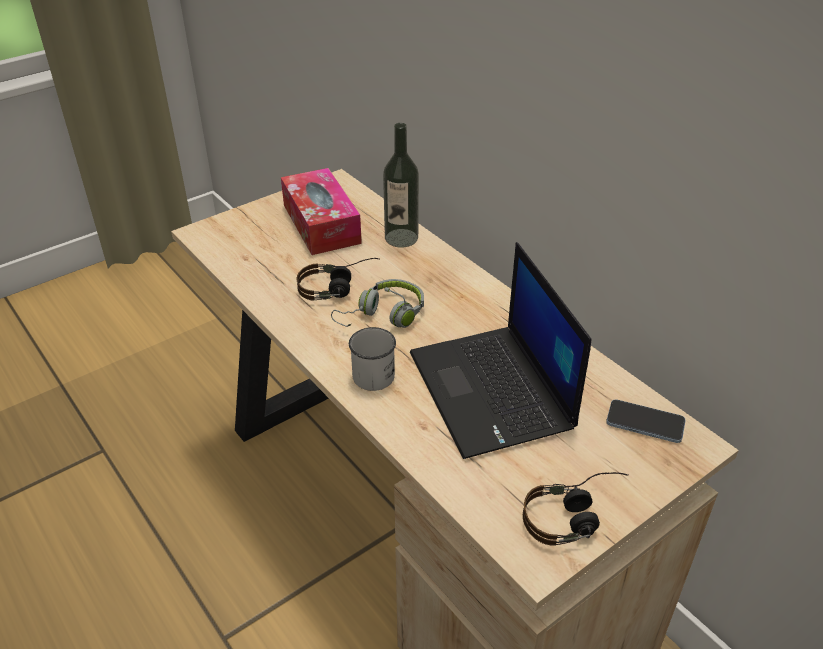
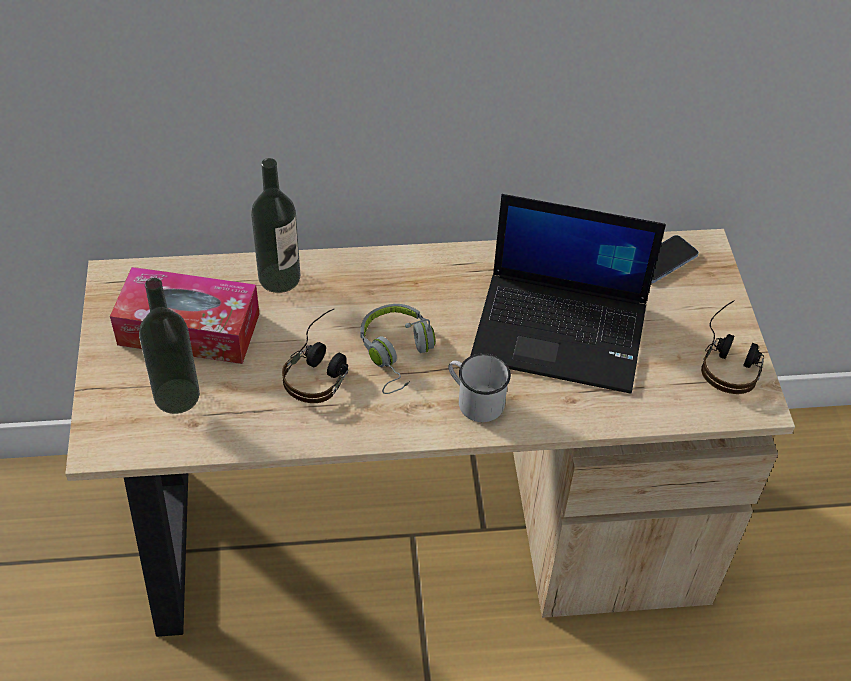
camera: 60 degrees left, 10 degrees up
none -> bottle [139,278,200,414]

